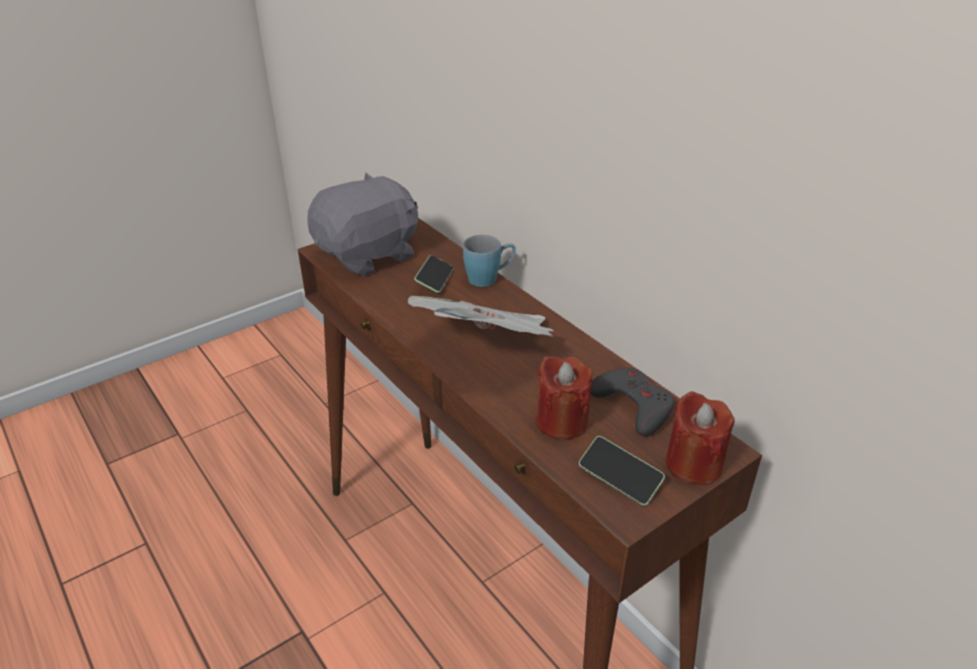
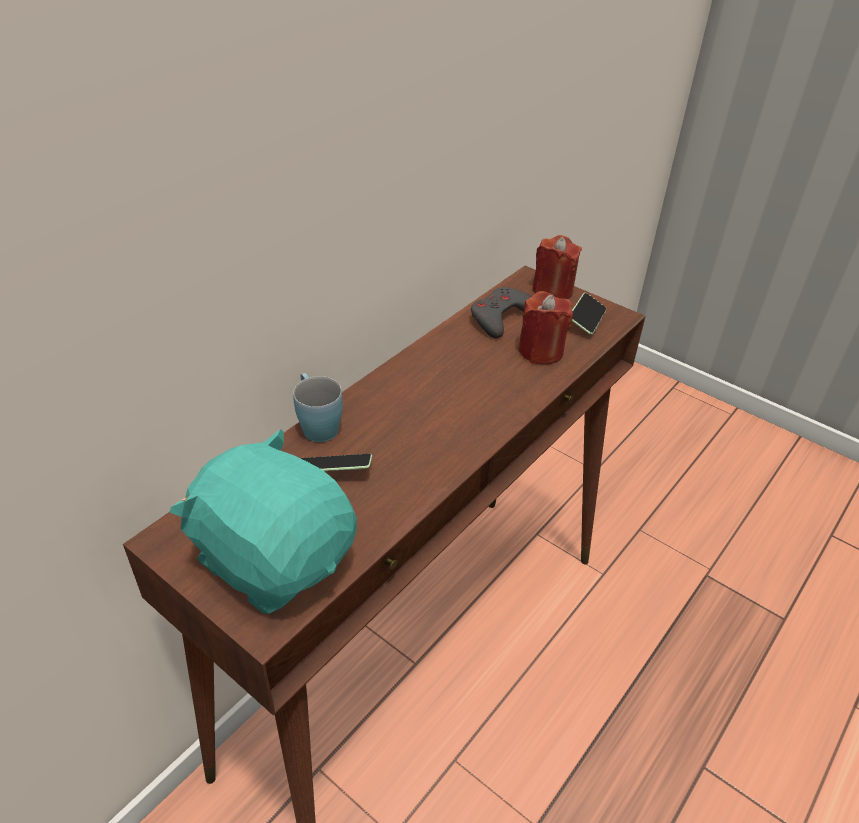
camera: 105 degrees left, 5 degrees up
grey plush toy [308,173,418,276] -> turquoise plush toy [170,429,357,614]
newspaper [408,296,554,336] -> none

